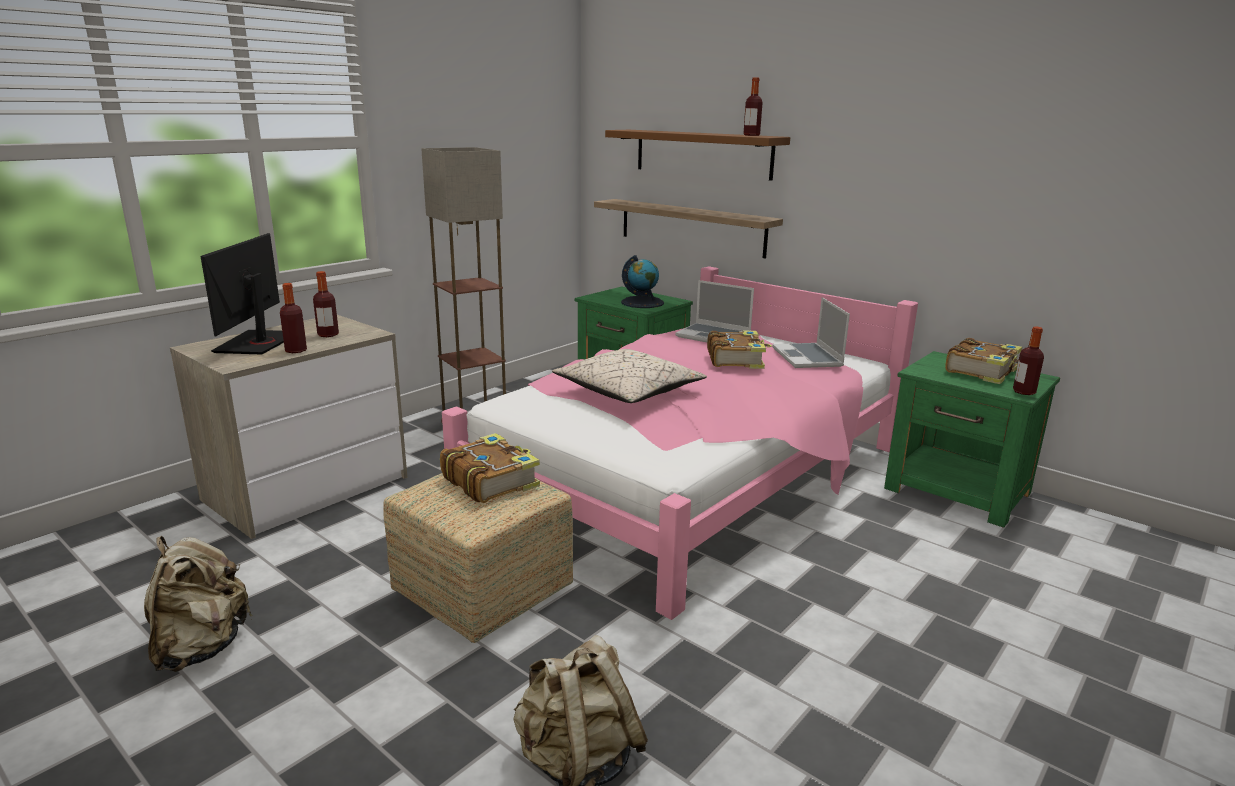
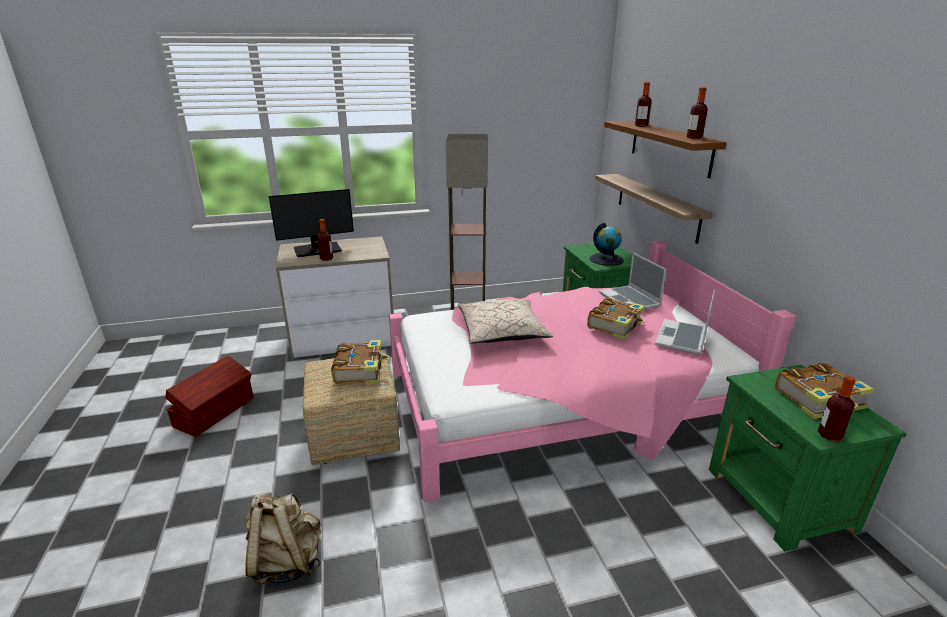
camera: 35 degrees right, 5 degrees up
beige backpack [144,536,253,672] -> brown storage box [165,356,254,437]
monitor [201,233,284,355] -> monitor turned 150 degrees counterclockwise [269,189,354,257]
bottle [313,271,339,337] -> bottle moved to [635,82,651,127]

